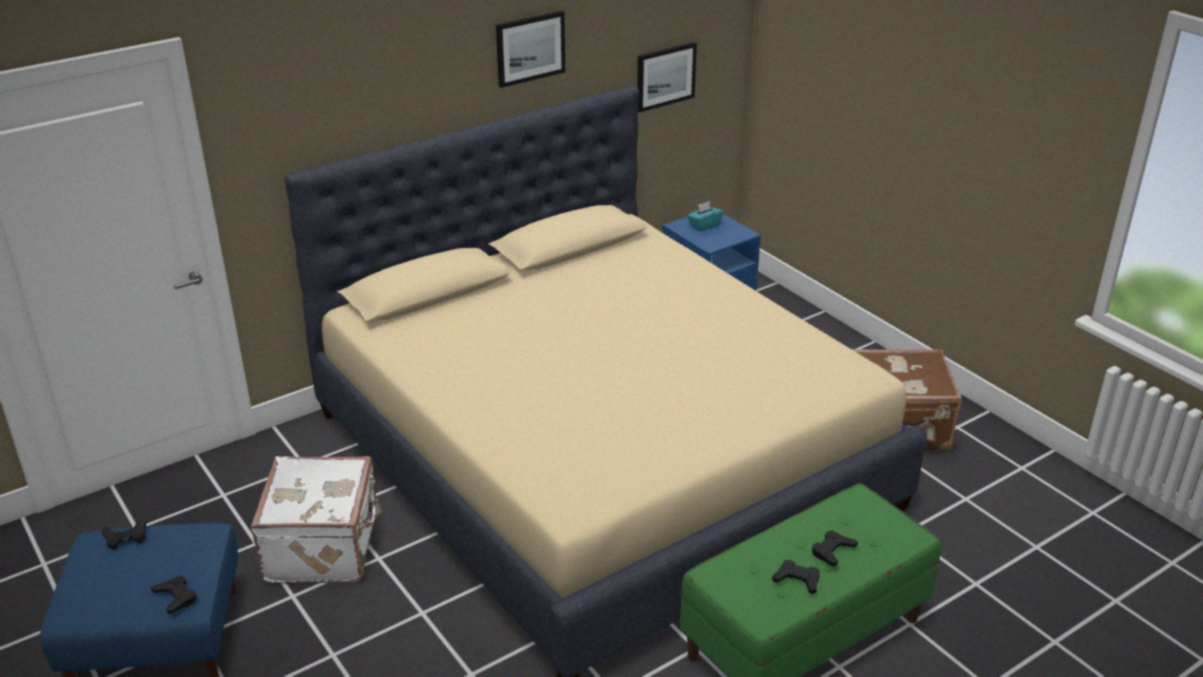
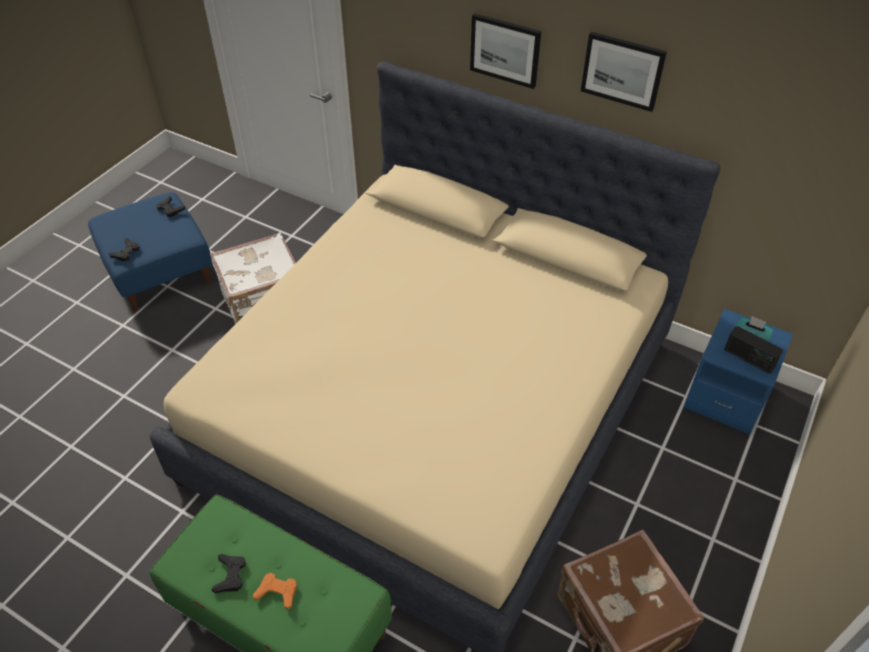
camera: 65 degrees right, 15 degrees up
picture [637,42,697,112] -> picture moved to [470,13,541,89]
black game controller [812,530,858,566] -> orange game controller [253,573,297,609]
none -> radio [724,326,783,374]

